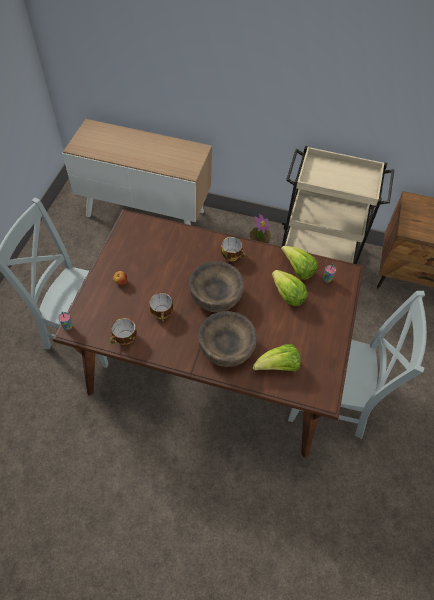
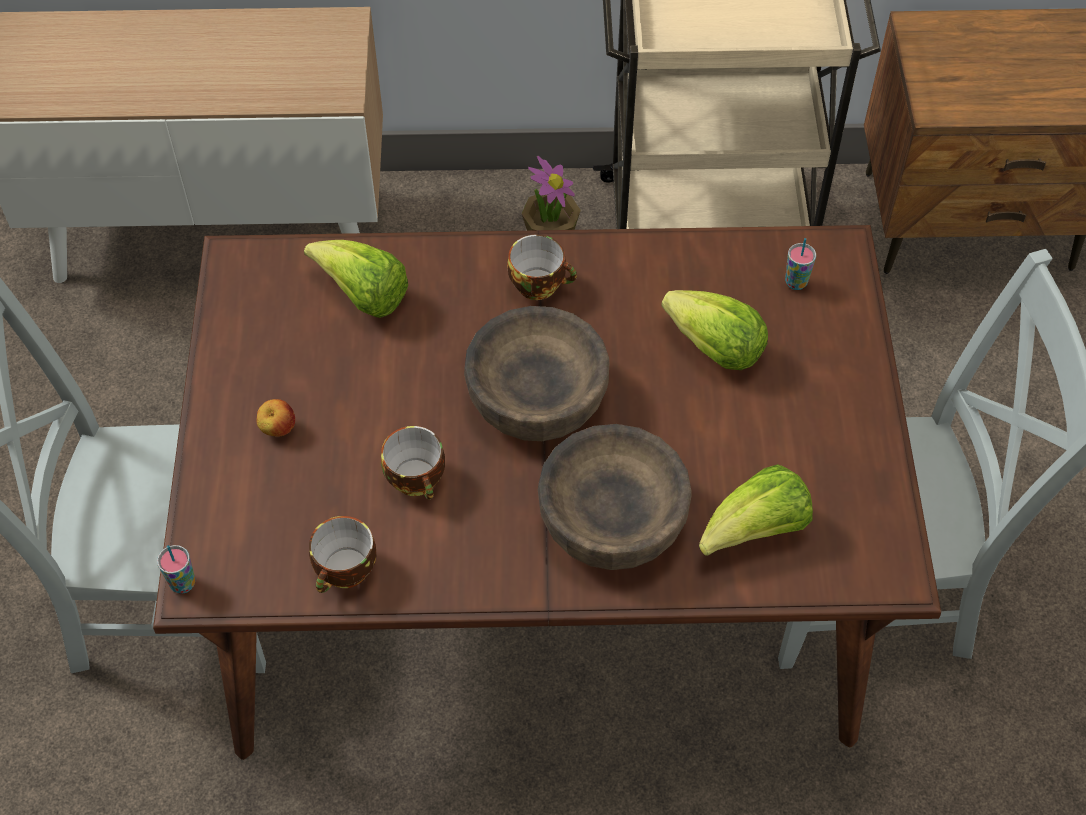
camera: 15 degrees left, 0 degrees up
lettuce [281,246,318,280] -> lettuce moved to [304,240,408,318]

